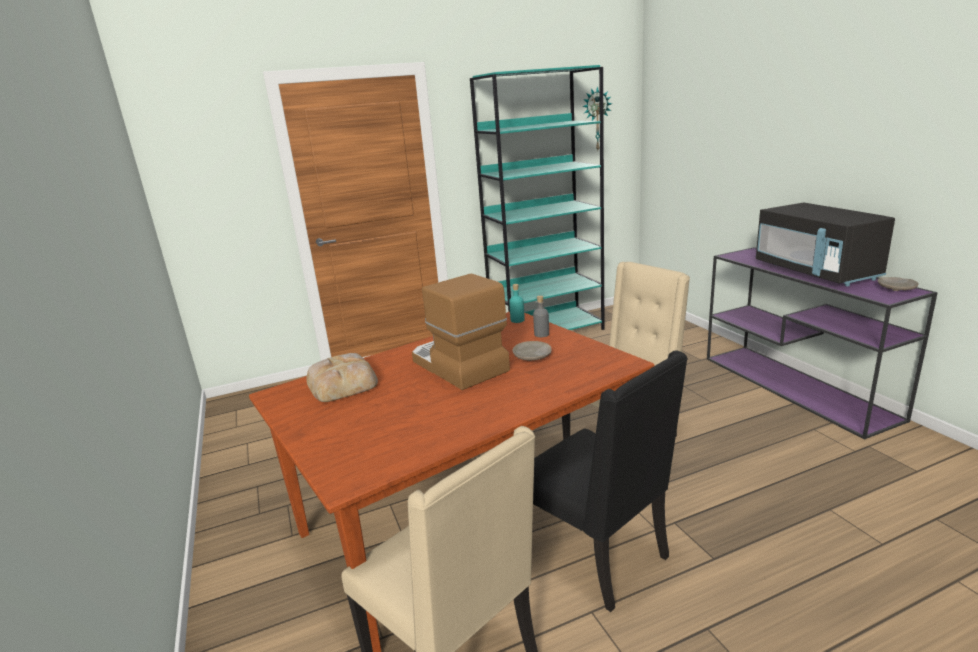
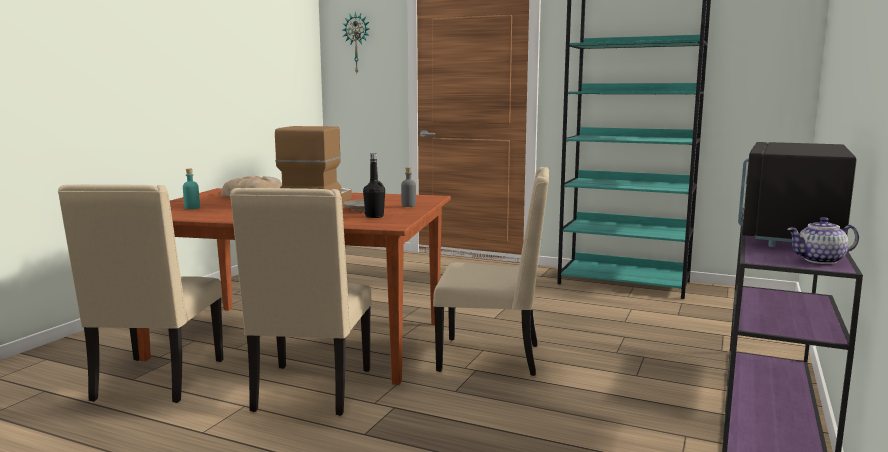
camera: 45 degrees right, 10 degrees down
turquoise bottle [509,284,525,323] -> turquoise bottle moved to [183,169,200,209]
black chair [533,350,688,612] -> beige chair [230,188,372,416]
wall clock [582,86,612,150] -> wall clock moved to [342,12,370,73]
beige plate [877,277,919,291] -> teapot [787,217,859,264]
none -> black bottle [363,153,385,218]

